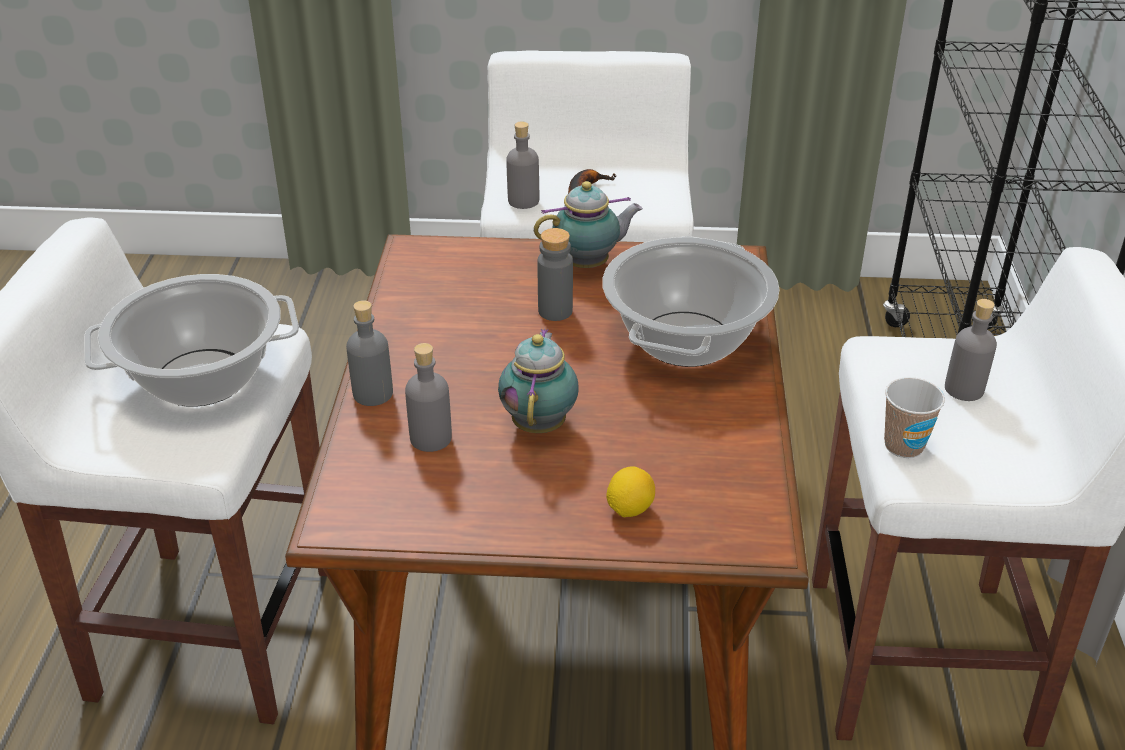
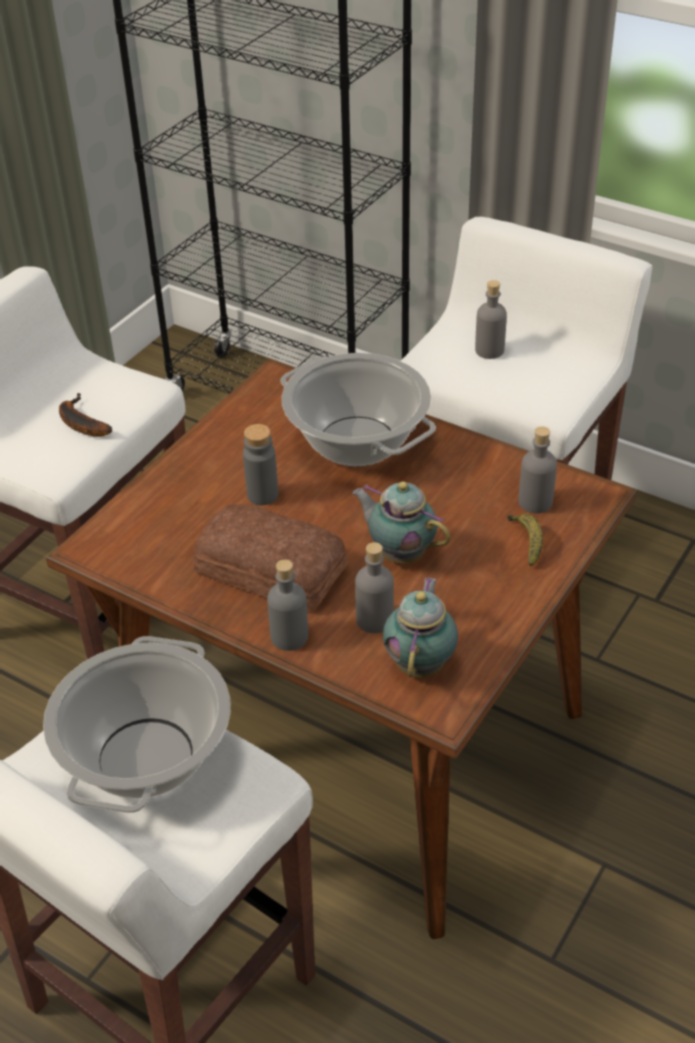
camera: 60 degrees left, 5 degrees up
grey bottle [506,121,539,209] -> grey bottle moved to [519,427,557,514]
teapot [534,181,643,268] -> teapot moved to [383,577,458,678]
lemon [606,466,655,517] -> banana [507,514,543,566]
cup [884,377,945,458] -> none
none -> bread [194,504,347,612]

